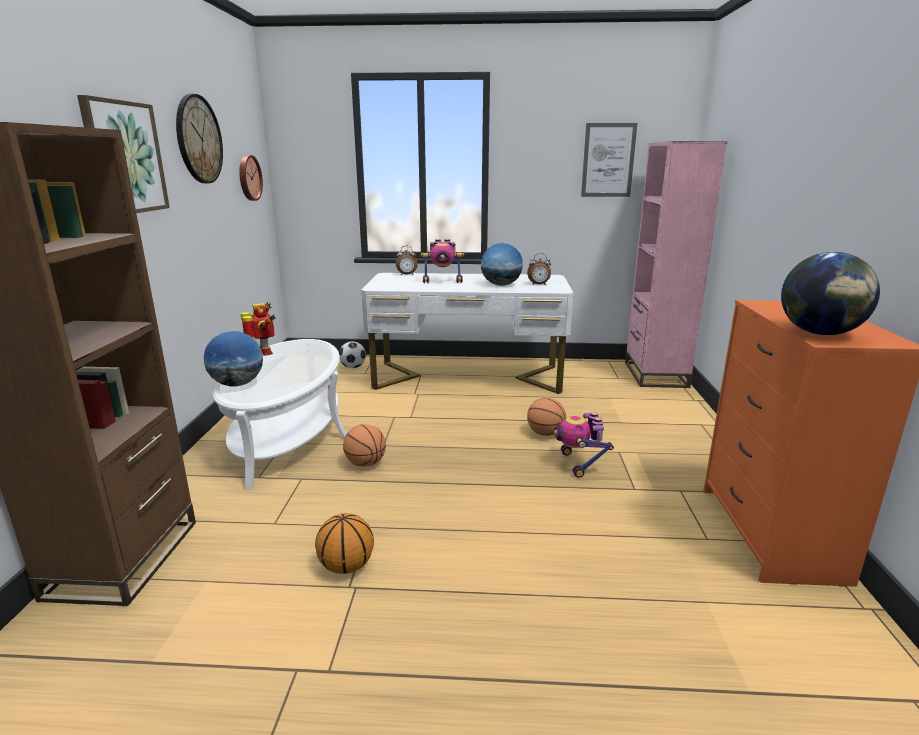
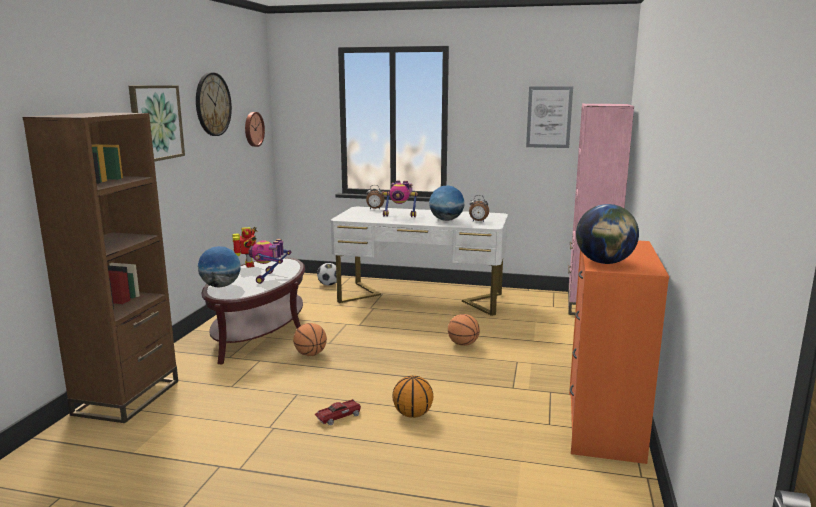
camera: 10 degrees right, 5 degrees down
white coffee table [212,339,346,490] -> brown coffee table [202,257,305,365]
basketball [315,513,374,574] -> basketball moved to [392,375,433,418]
toy robot [554,412,614,478] -> toy robot moved to [249,239,291,284]
none -> toy car [315,399,361,425]

